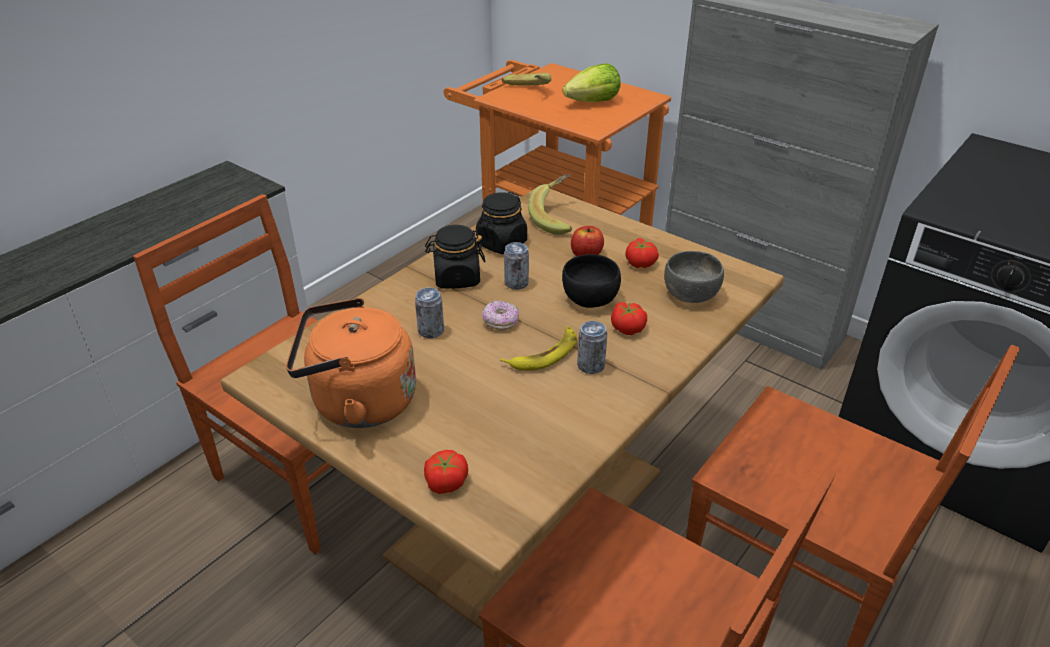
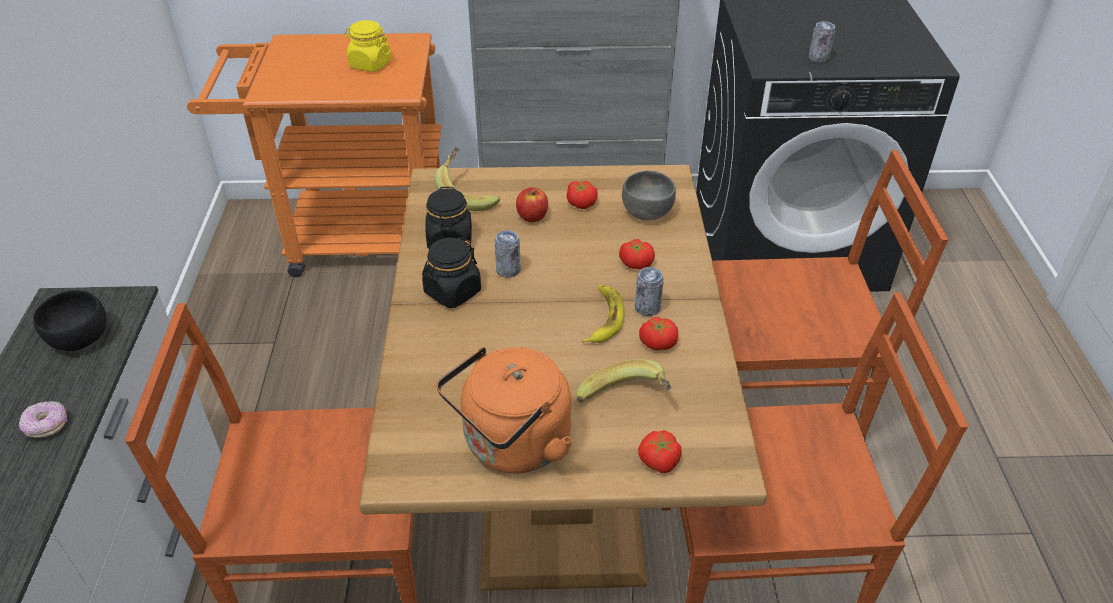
camera: 40 degrees left, 5 degrees up
can [415,288,444,338] -> can moved to [808,21,835,63]
donut [482,300,519,330] -> donut moved to [19,401,68,438]
banana [502,72,551,86] -> banana moved to [576,359,672,402]
black bowl [562,254,621,308] -> black bowl moved to [33,290,106,351]
lettuce [563,63,621,102] -> yellow jar [344,20,391,72]
none -> tomato [639,316,678,350]

